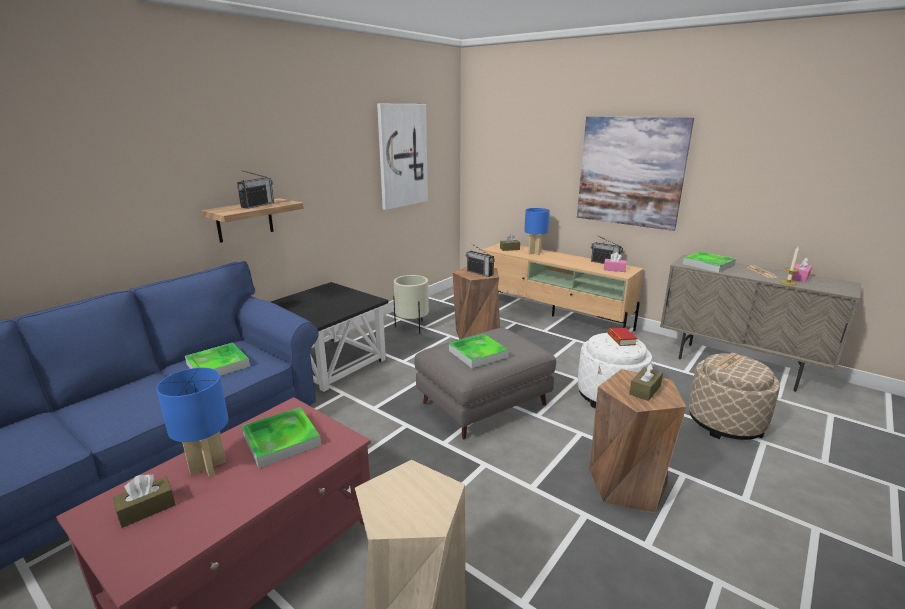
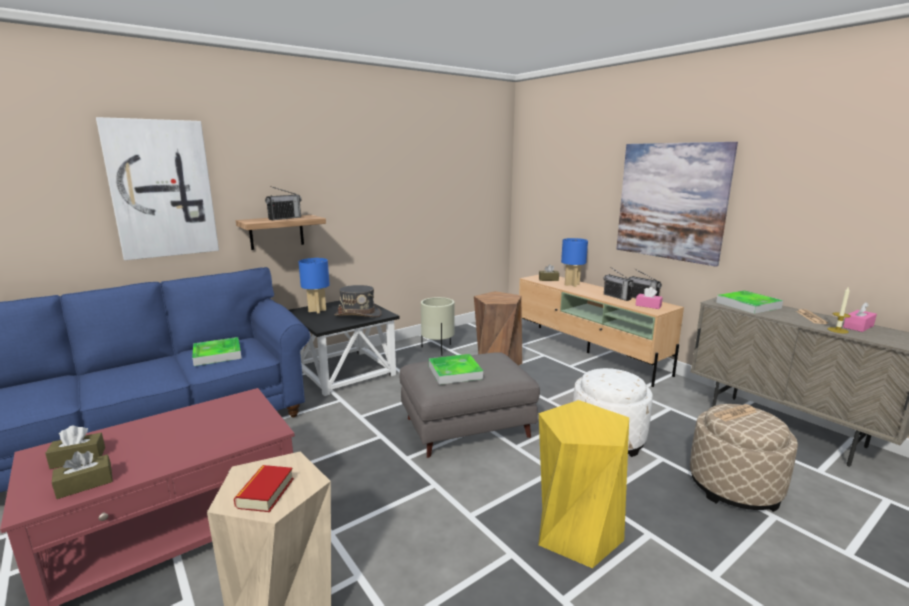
camera: 15 degrees right, 5 degrees down
blue table lamp [157,368,228,477] -> blue table lamp moved to [298,258,330,314]
tray [242,407,321,468] -> none
picture [377,104,428,210] -> picture moved to [96,117,219,260]
radio [466,243,495,277] -> radio moved to [604,267,634,301]
brown stool [590,369,686,513] -> yellow stool [539,400,629,568]
book [608,328,637,346] -> book moved to [234,465,294,512]
brown tissue box [629,363,663,401] -> brown tissue box moved to [52,451,113,499]
none -> grey hat [335,285,382,317]

